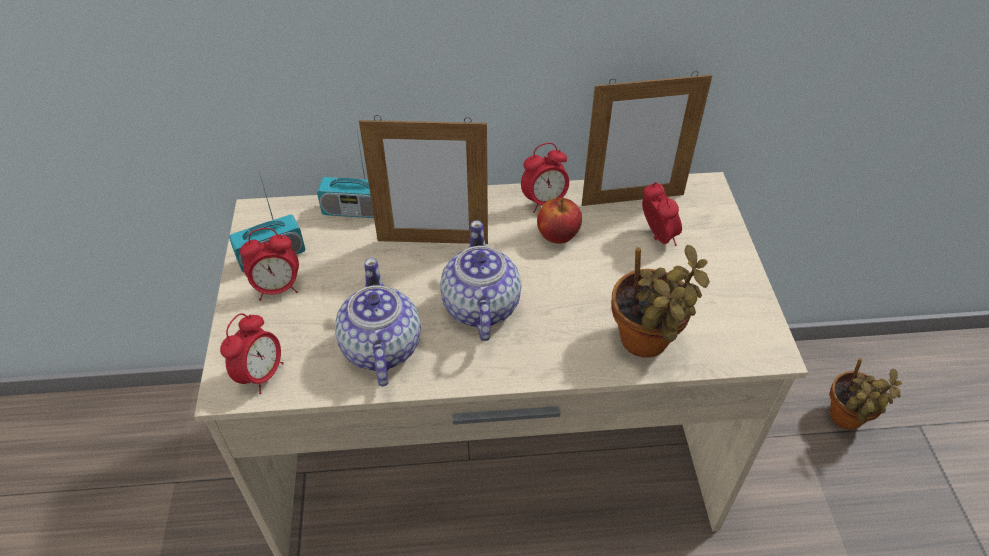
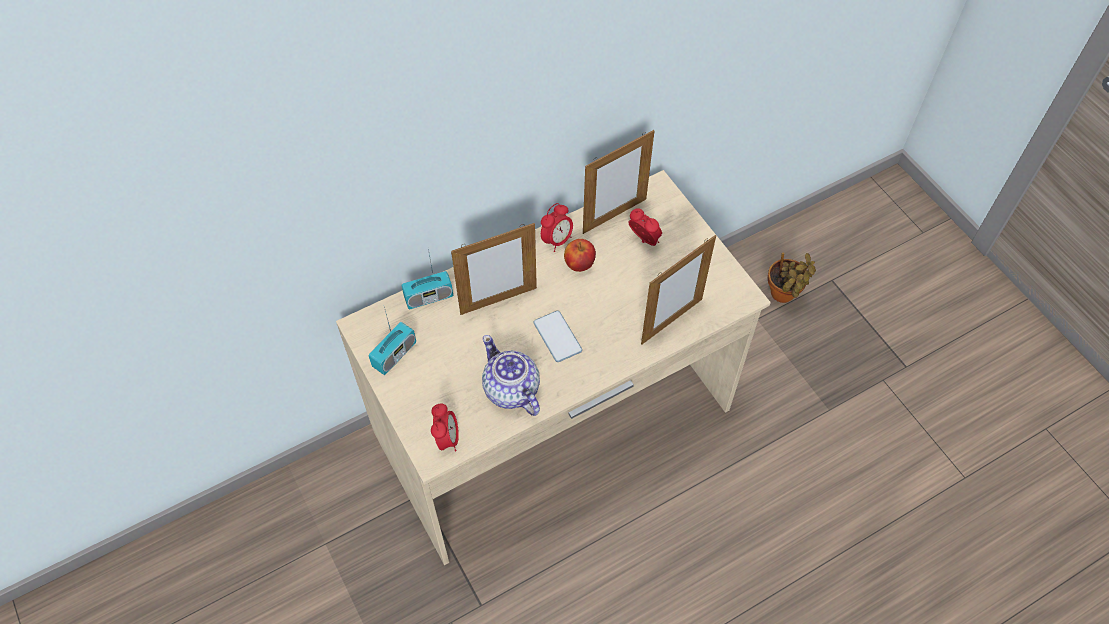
camera: 25 degrees left, 10 degrees up
alarm clock [240,228,299,301] -> none
teapot [440,220,521,341] -> phone [534,311,582,362]
potted plant [611,245,710,358] -> picture frame [641,235,716,344]

